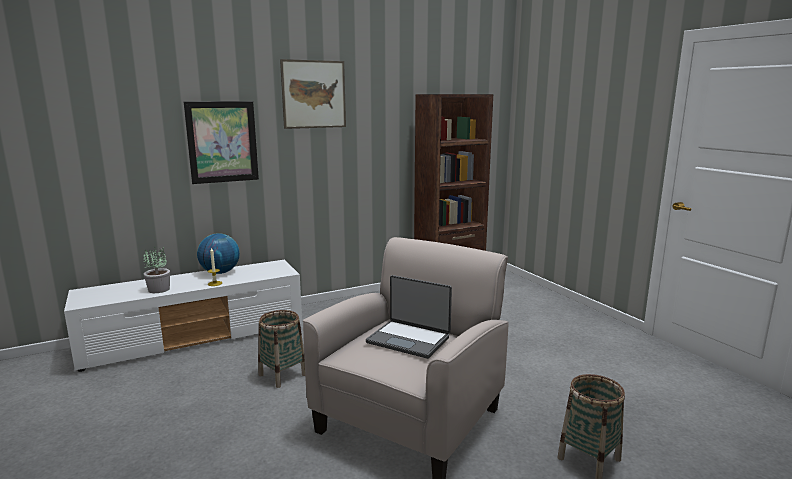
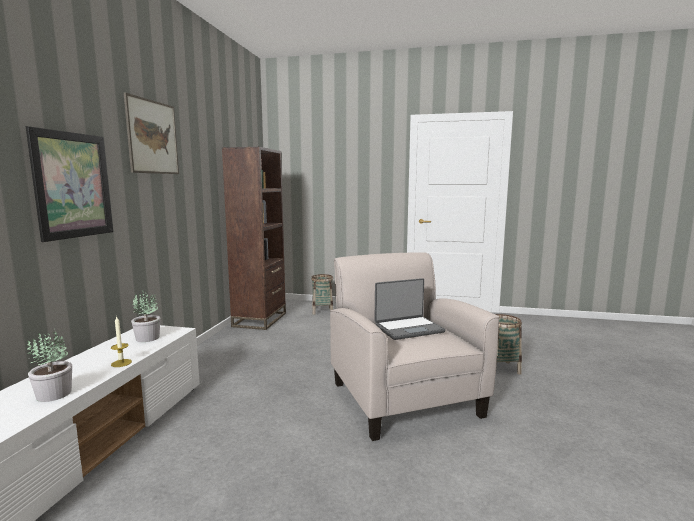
camera: 50 degrees left, 5 degrees down
globe [197,233,240,274] -> none
basket [258,310,305,388] -> basket moved to [311,274,333,315]
none -> potted plant [131,290,161,342]

